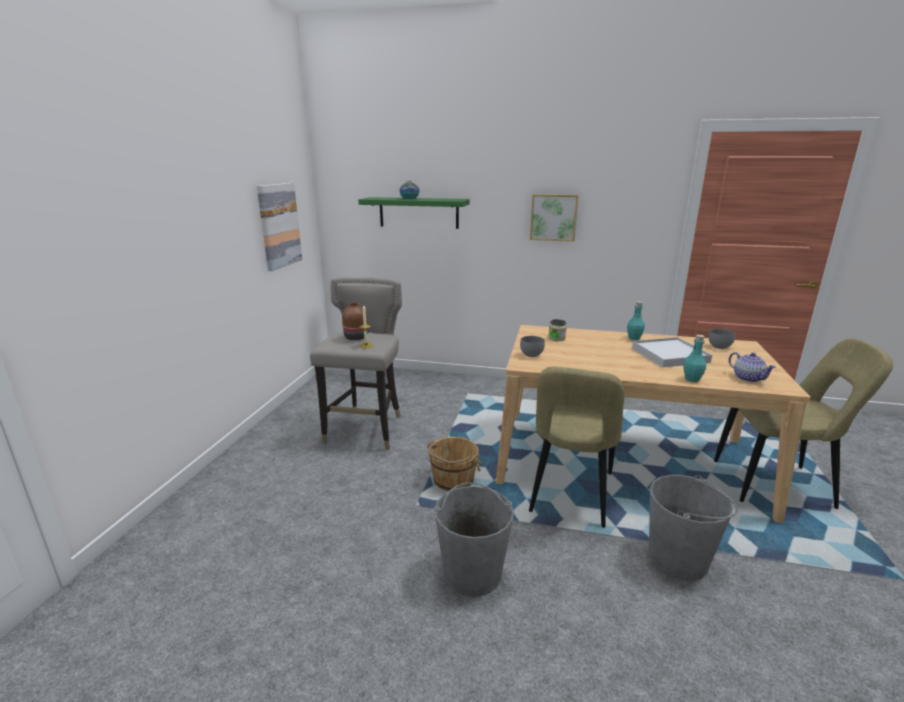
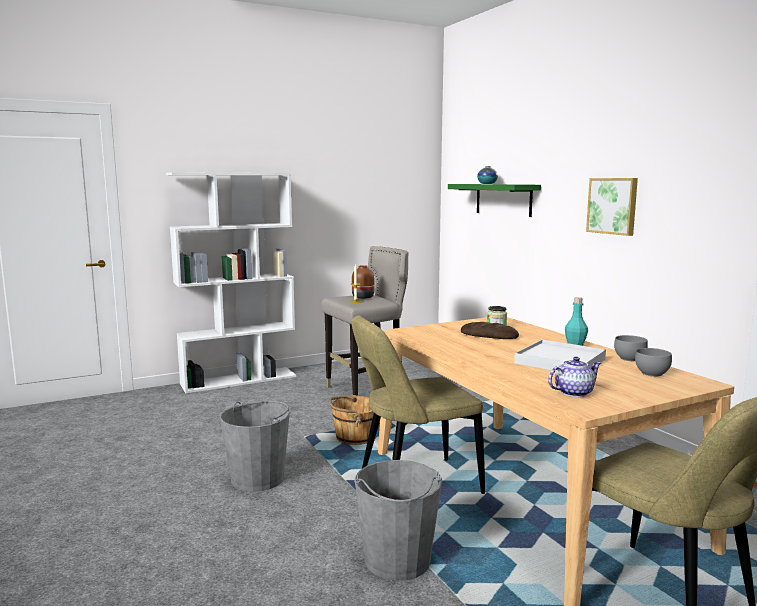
camera: 50 degrees right, 10 degrees down
picture [257,183,302,271] -> none
grey bowl [520,336,545,357] -> grey bowl moved to [614,335,648,361]
turquoise bottle [683,335,706,382] -> none
teapot [728,352,776,382] -> teapot turned 135 degrees counterclockwise [548,357,601,397]
none -> white bookcase [166,172,296,393]
none -> bread [461,322,519,339]

